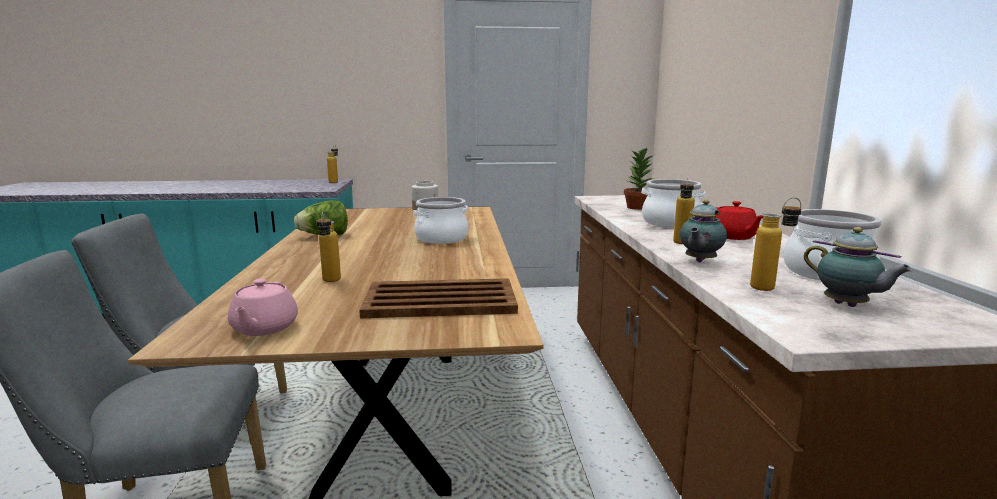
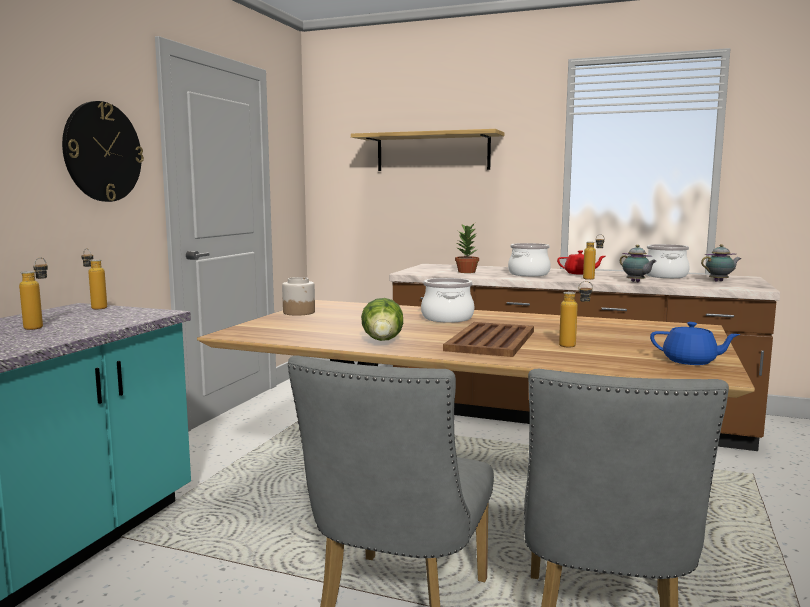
camera: 65 degrees left, 5 degrees down
pink teapot [228,279,298,336] -> blue teapot [650,322,740,365]
brown tray [359,278,518,318] -> brown tray moved to [443,322,534,357]
bottle [750,197,801,291] -> bottle moved to [19,257,48,330]
none -> wall clock [62,101,144,202]
none -> shelf [351,129,504,171]

